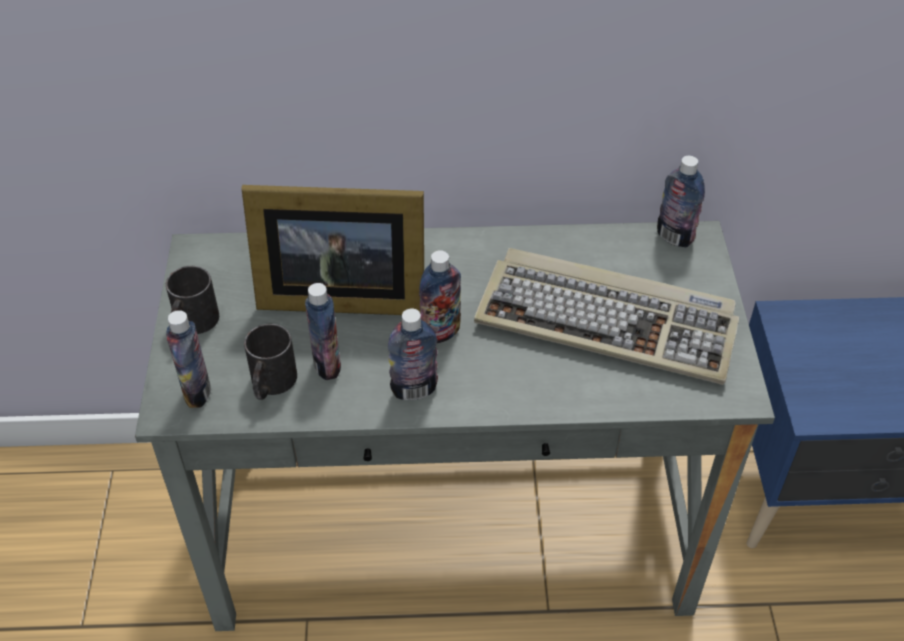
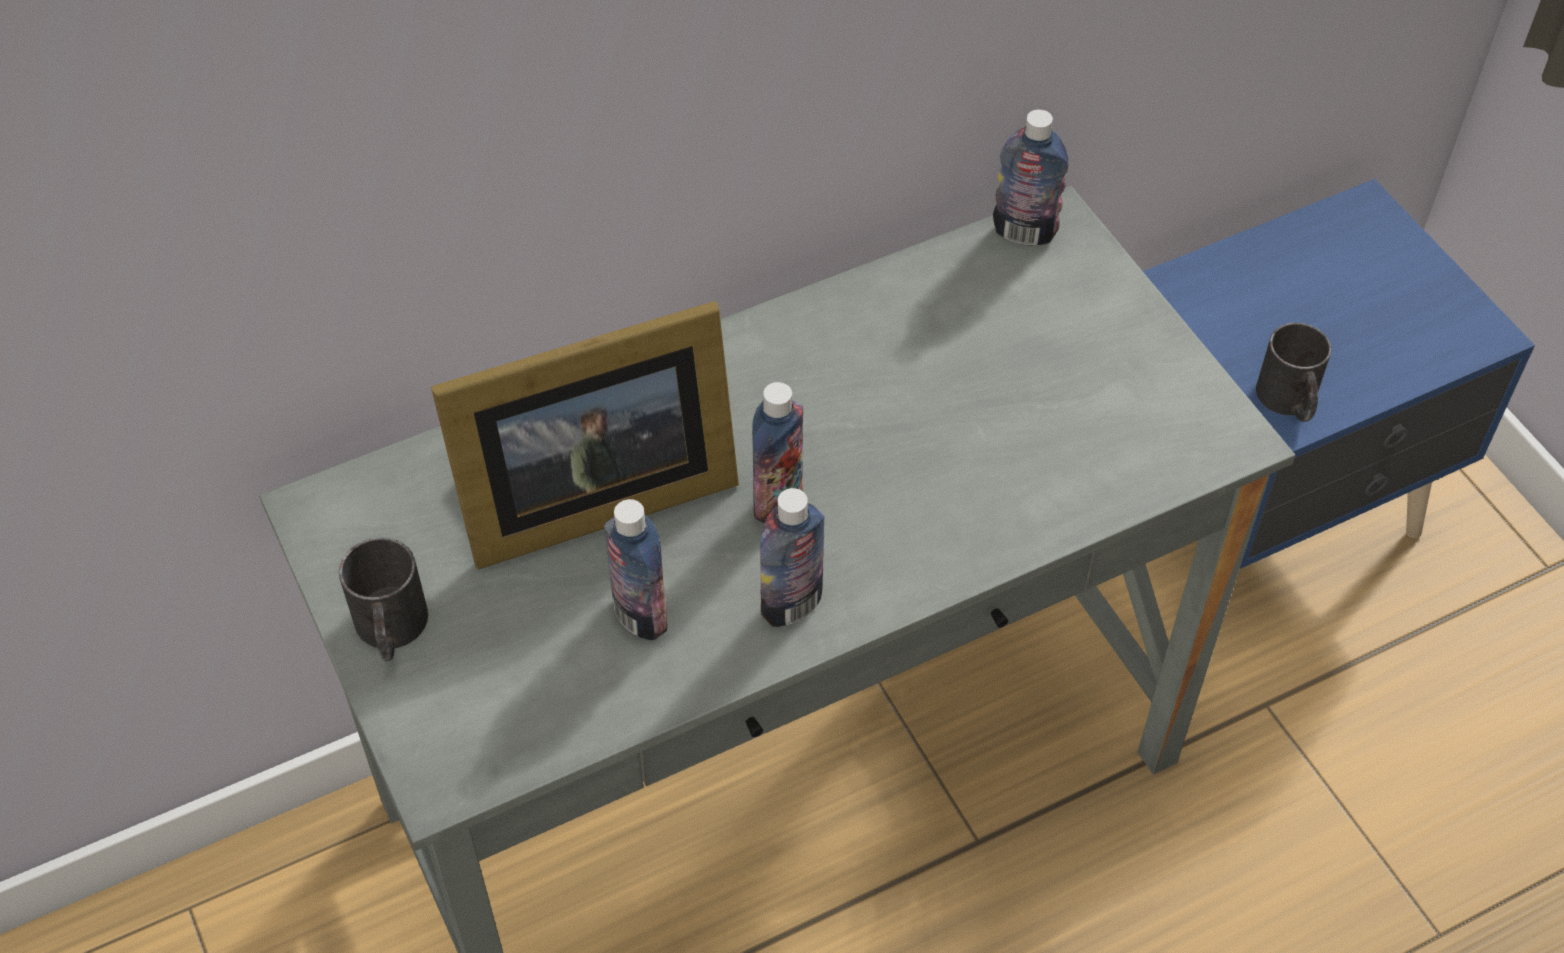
camera: 25 degrees left, 5 degrees up
bottle [166,310,211,408] -> none
black mug [244,324,297,400] -> black mug moved to [1256,323,1331,422]
keyboard [474,248,739,385] -> none

